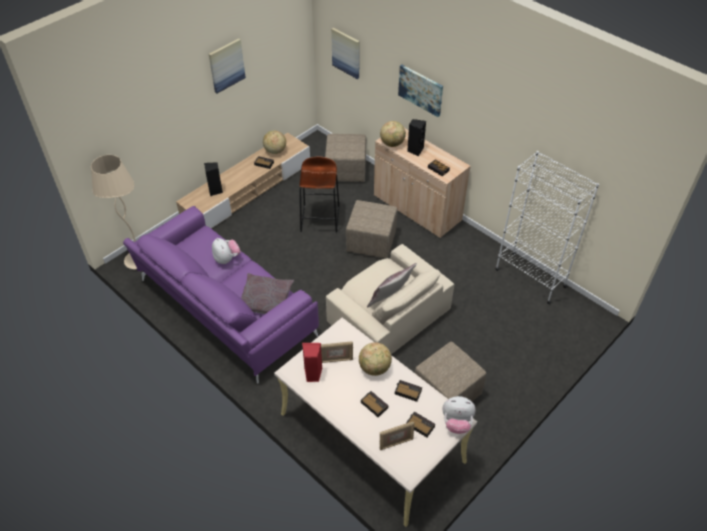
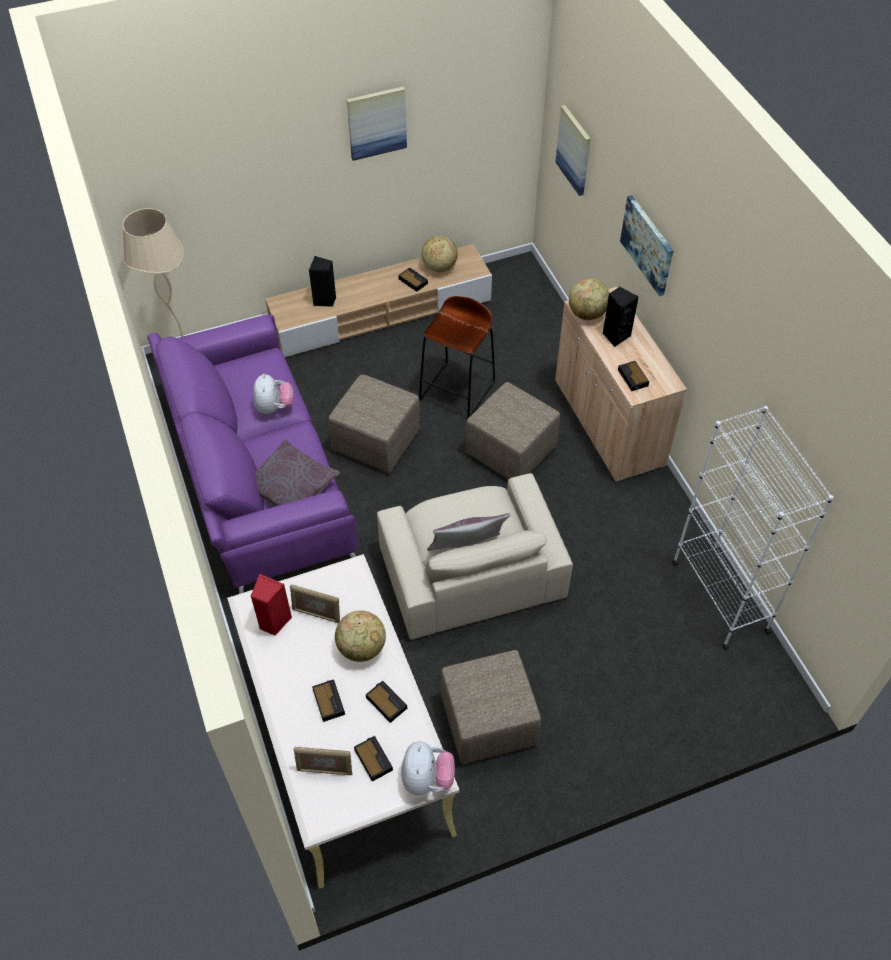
camera: 25 degrees right, 5 degrees up
beige ottoman [325,134,366,182] -> beige ottoman moved to [329,374,420,473]
plush toy [443,396,476,434] -> plush toy turned 120 degrees counterclockwise [401,741,455,795]

